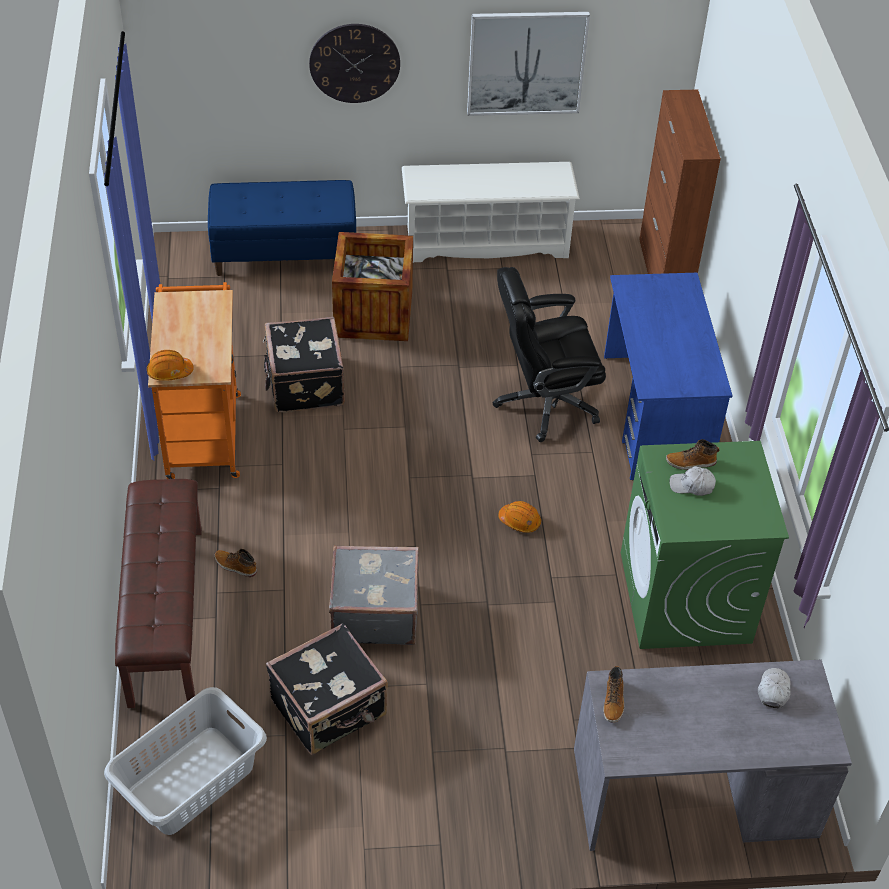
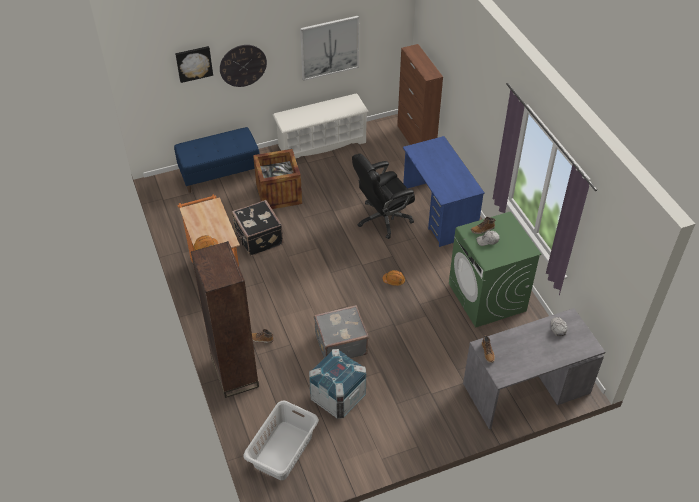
camera: 15 degrees left, 0 degrees up
brown bench [115,479,202,708] -> brown bookcase [191,241,259,398]
black suitcase [266,623,388,755] -> crate [309,349,366,419]
none -> picture [175,46,213,83]

